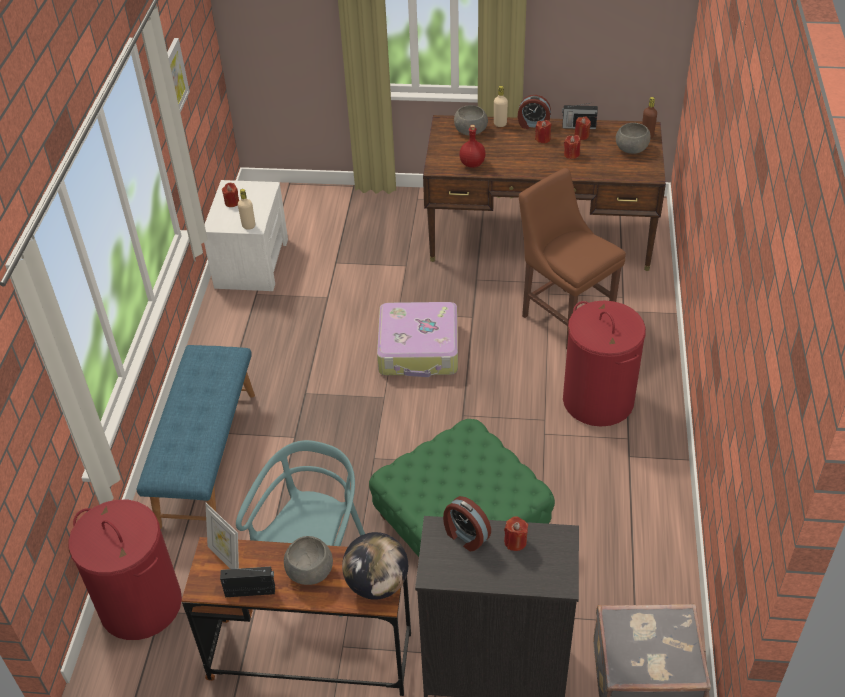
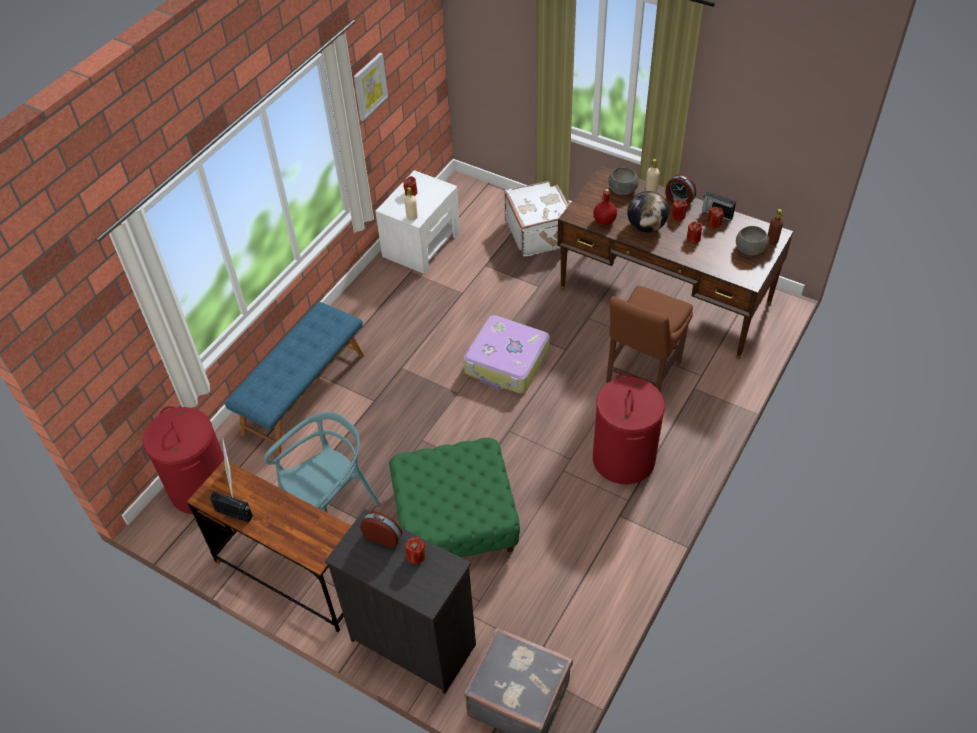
camera: 25 degrees right, 5 degrees up
grey bowl [284,536,333,585] -> none
globe [342,532,408,600] -> globe moved to [627,191,669,233]
alarm clock [443,496,491,551] -> alarm clock turned 135 degrees clockwise [360,512,402,548]
brown chair [519,168,626,349] -> brown chair turned 135 degrees counterclockwise [606,286,693,392]
none -> white suitcase [504,181,569,257]

